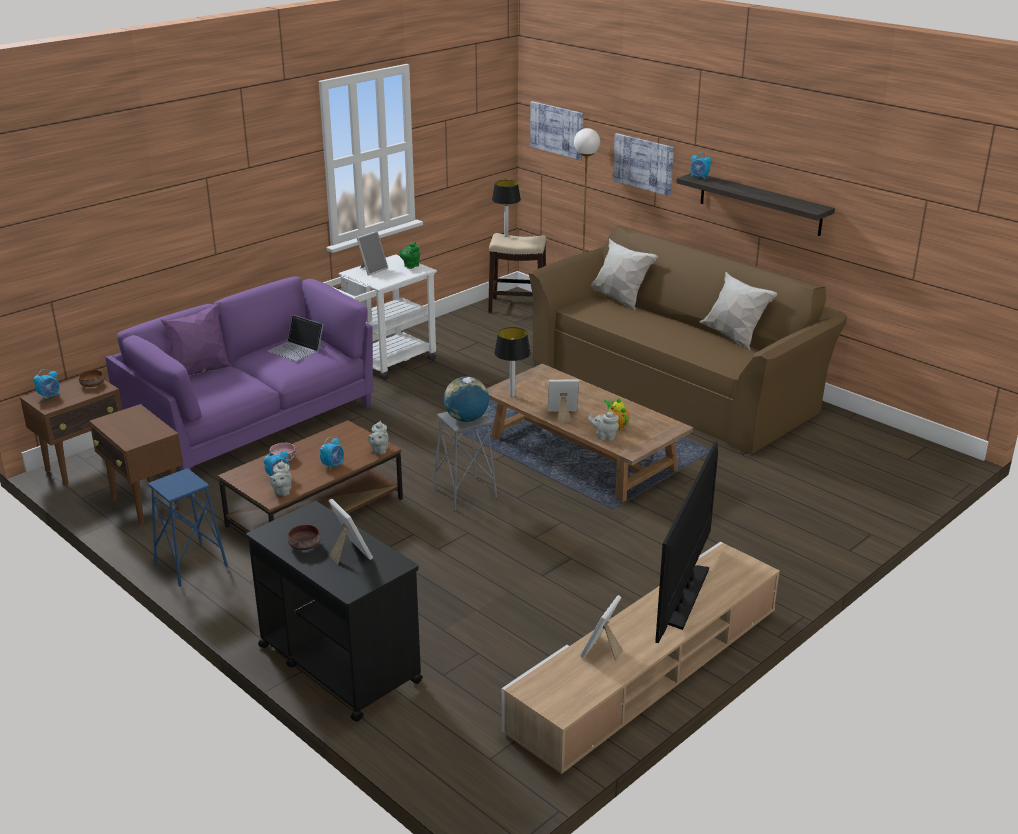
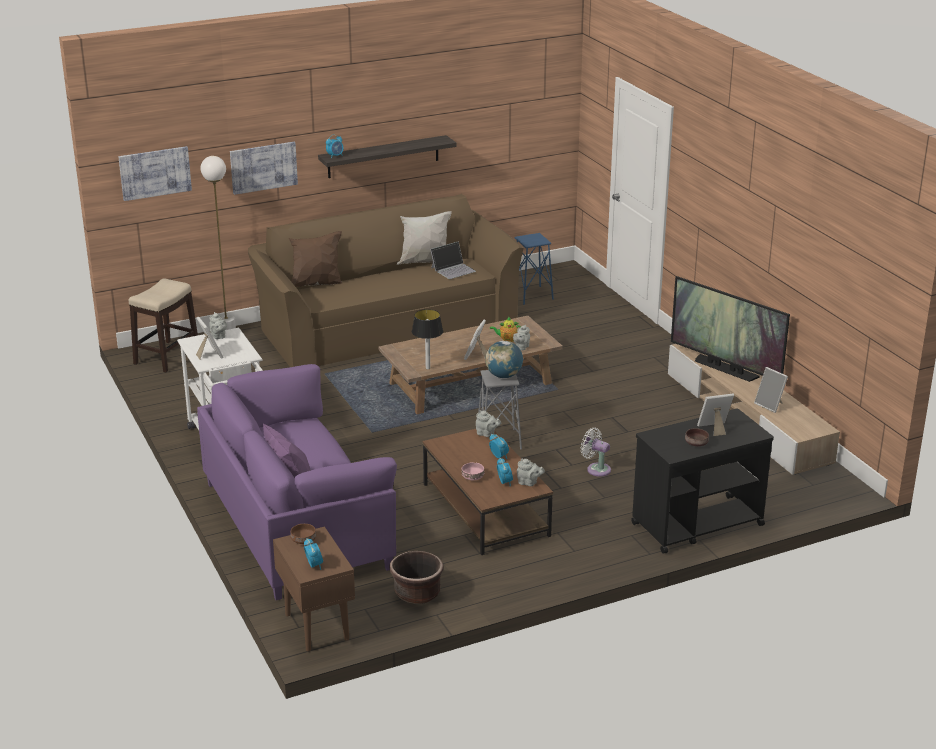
camera: 70 degrees left, 0 degrees up
brown side table [89,404,183,525] -> brown planter [389,551,444,604]
blue stool [148,468,228,587] -> blue stool moved to [515,233,554,305]
laptop [268,315,324,361] -> laptop moved to [430,241,476,279]
green teapot [399,242,420,269] -> grey teapot [209,312,227,339]
table lamp [492,180,521,237] -> none
white pillow [591,238,658,310] -> brown pillow [289,231,342,287]
none -> white fan [581,428,611,477]

